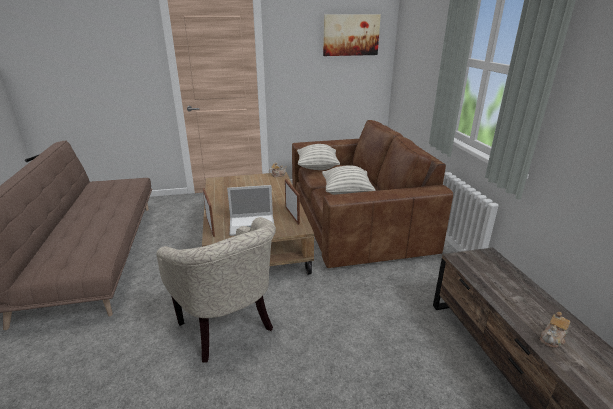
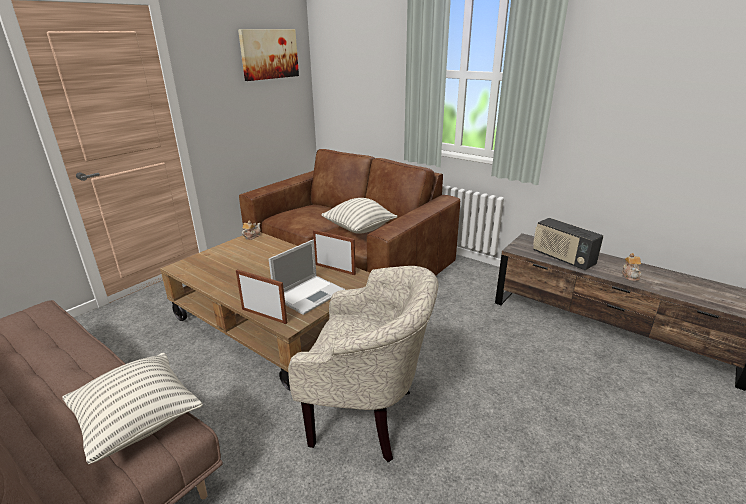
camera: 40 degrees left, 0 degrees up
pillow [297,144,340,170] -> pillow moved to [62,353,203,464]
none -> radio [533,218,603,270]

